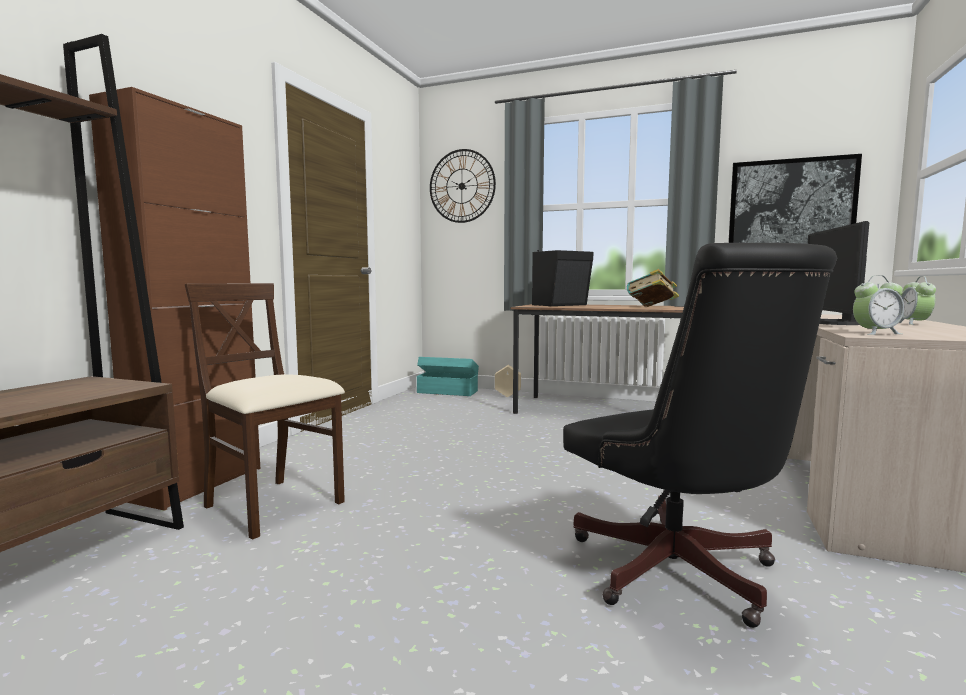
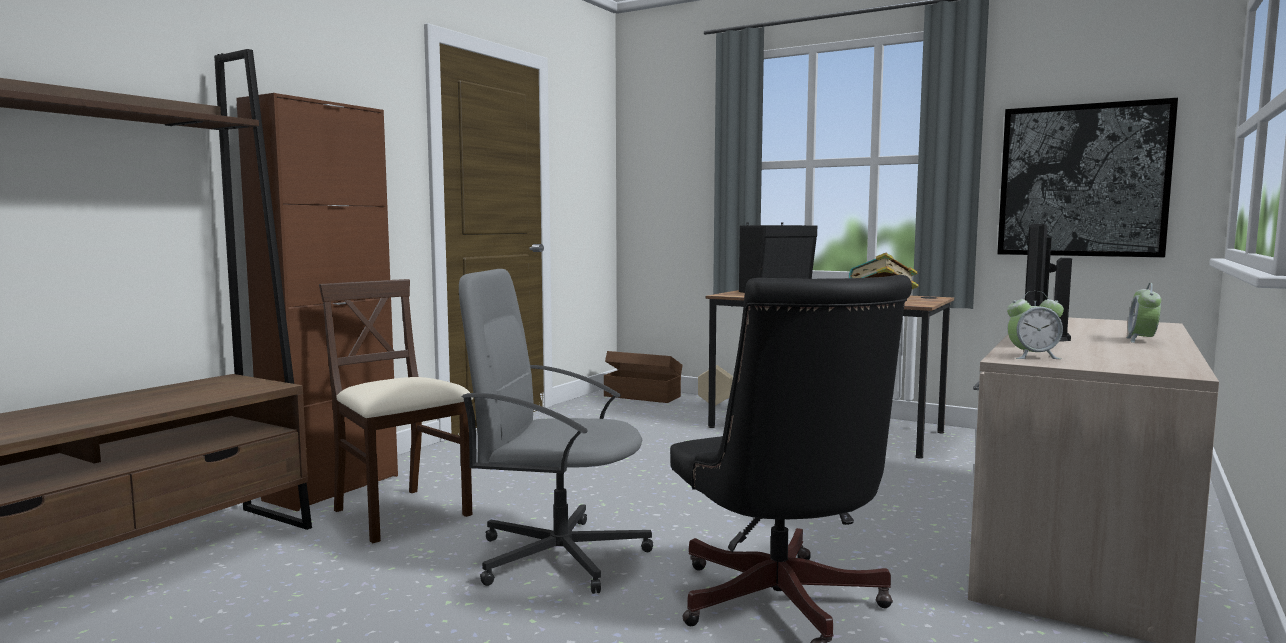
camera: 10 degrees right, 0 degrees up
turquoise storage box [417,357,479,396] -> brown storage box [604,351,683,403]
wall clock [430,149,496,223] -> none
none -> grey office chair [459,269,653,594]

